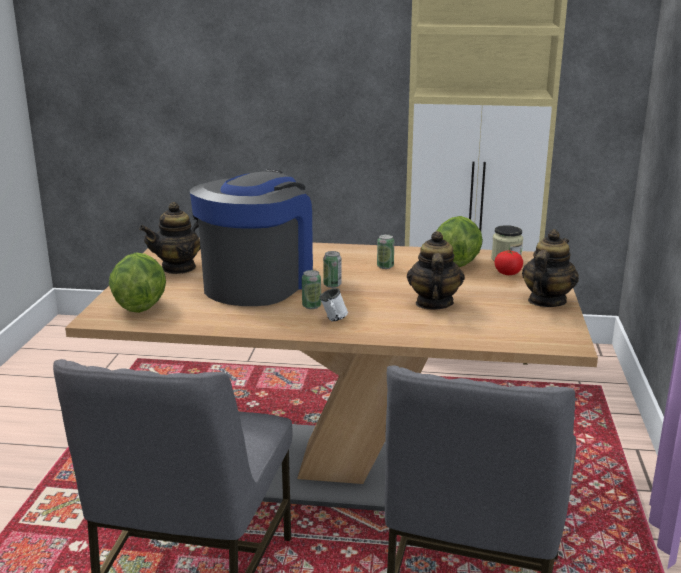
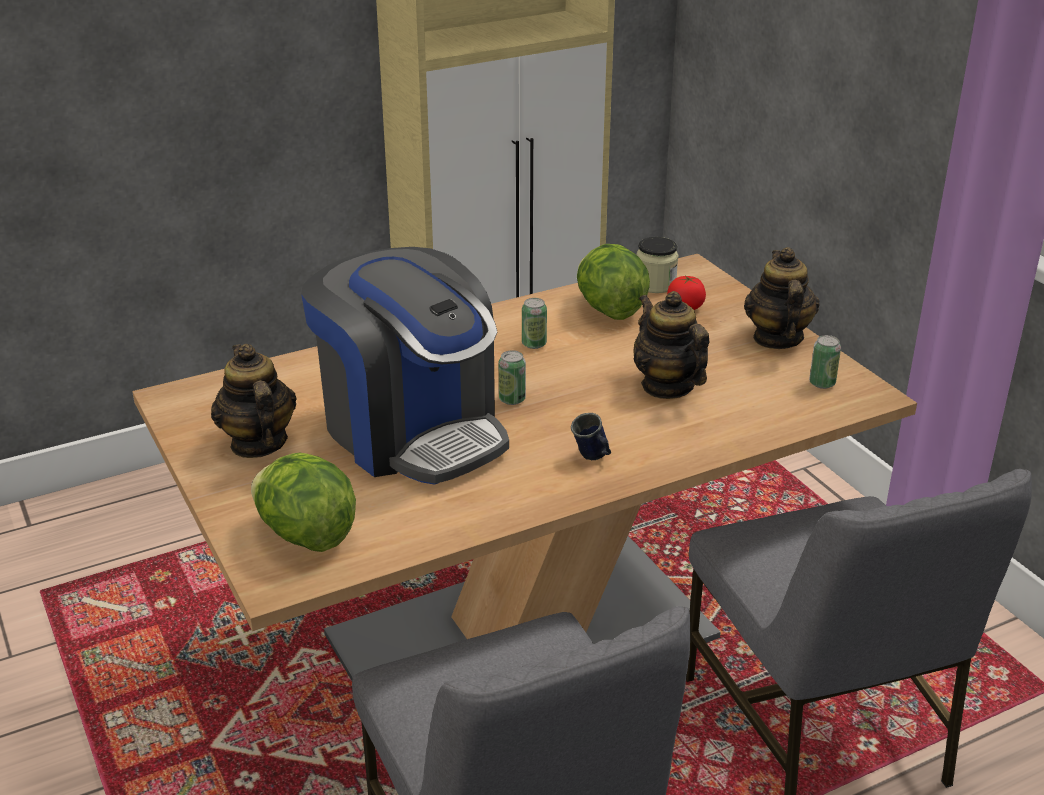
camera: 35 degrees left, 10 degrees up
teapot [139,202,201,274] -> teapot turned 135 degrees clockwise [211,344,296,458]
coffee machine [190,170,313,306] -> coffee machine turned 150 degrees clockwise [301,247,509,484]
can [302,270,321,309] -> can moved to [809,335,841,389]
white mug [319,288,348,321] -> blue mug [571,413,611,460]

